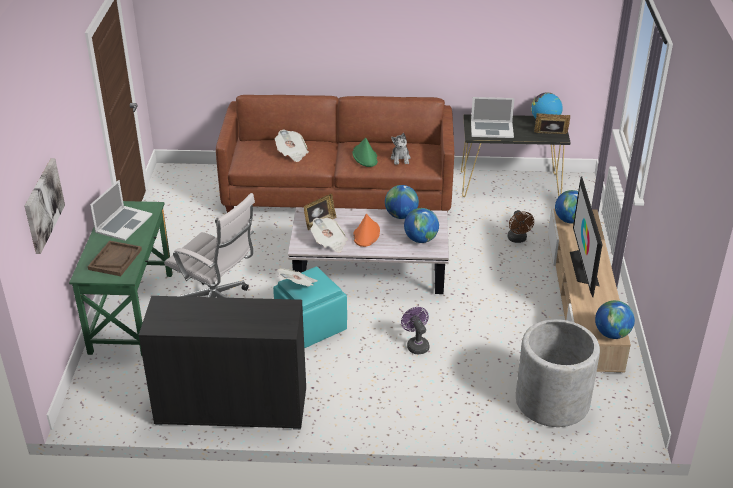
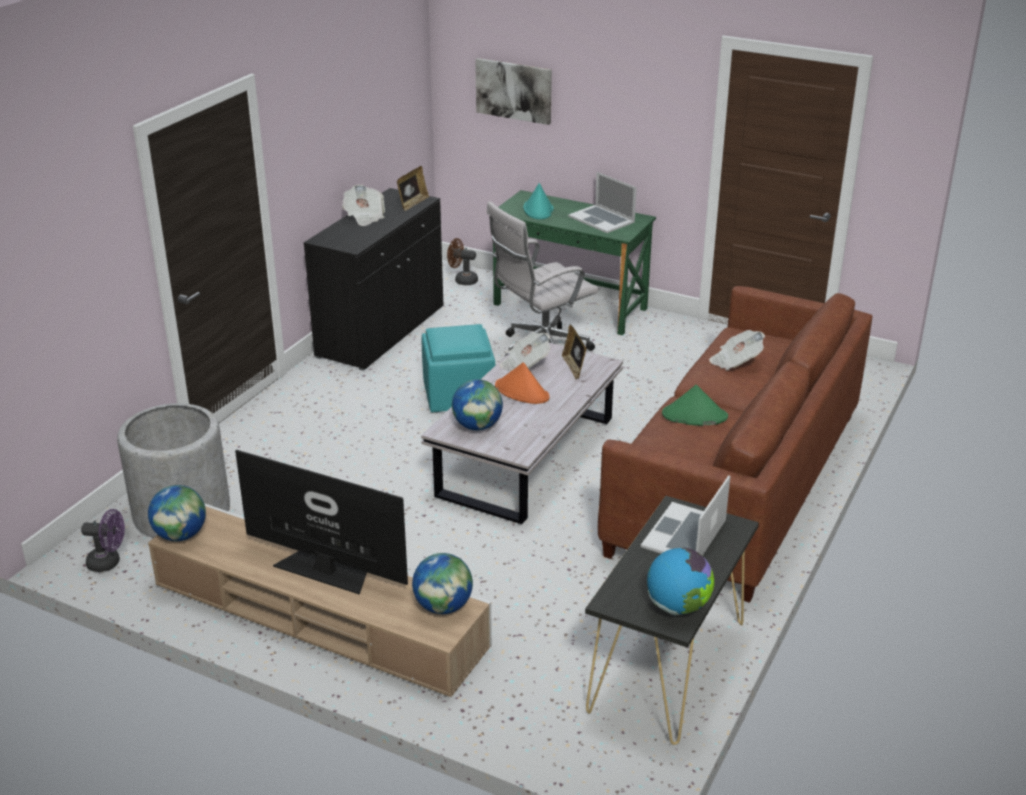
camera: 115 degrees right, 5 degrees down
brown tray [88,241,142,276] -> turquoise hat [523,183,553,219]
newspaper [277,268,317,287] -> newspaper moved to [342,184,385,226]
globe [385,185,419,219] -> none
plush toy [391,133,411,165] -> none
purple fan [401,307,429,355] -> purple fan moved to [81,509,125,572]
brown fan [507,210,534,243] -> brown fan moved to [447,238,478,285]
picture frame [534,113,570,134] -> picture frame moved to [397,166,429,211]

